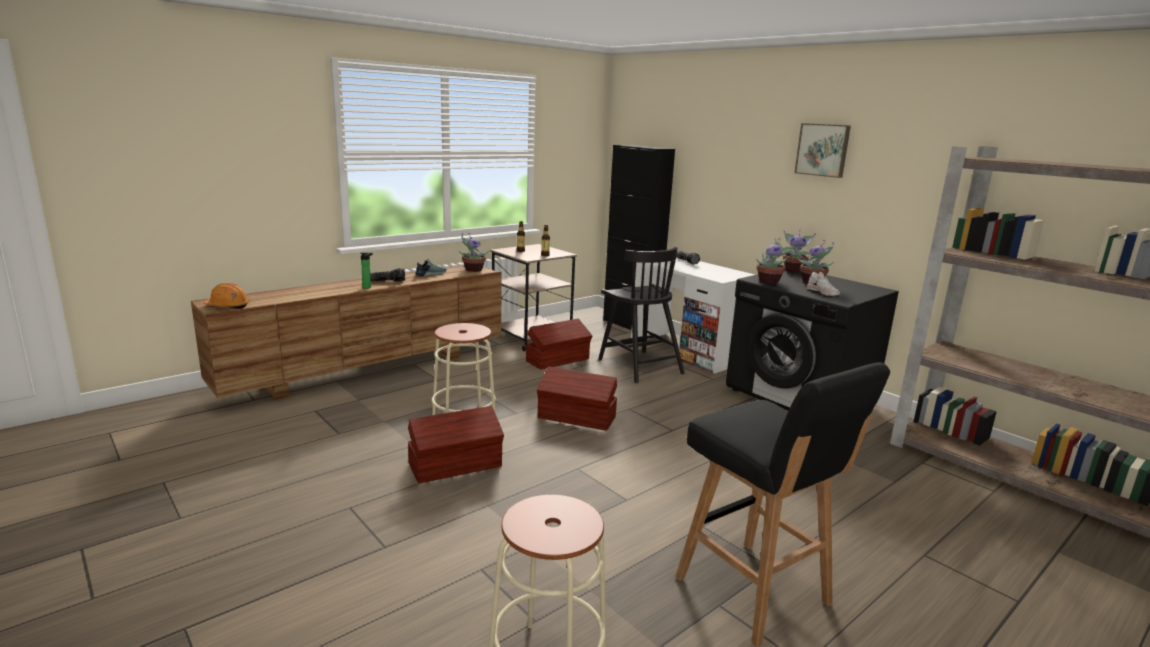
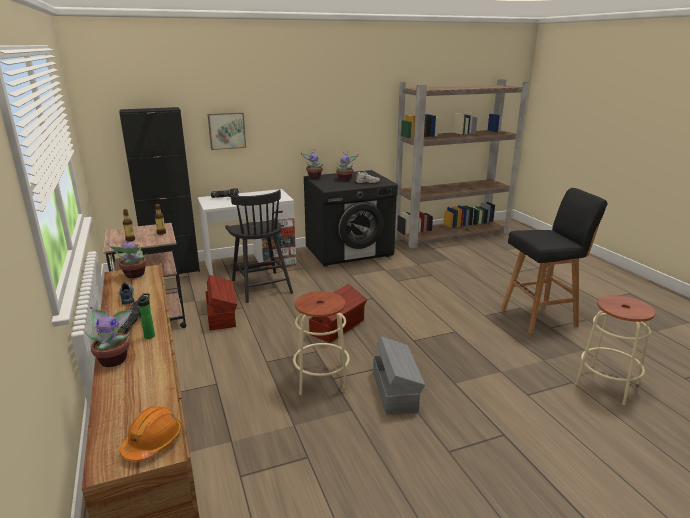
camera: 70 degrees left, 5 degrees up
brown storage box [408,406,504,483] -> grey storage box [373,336,425,415]
black chair [598,246,685,383] -> black chair turned 75 degrees clockwise [225,189,293,303]
potted plant [756,238,795,284] -> potted plant moved to [85,306,134,367]
picture [794,123,851,178] -> picture moved to [208,112,246,150]

